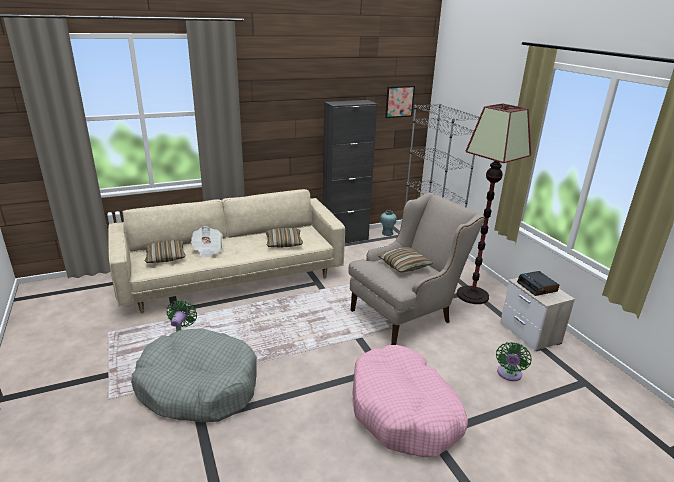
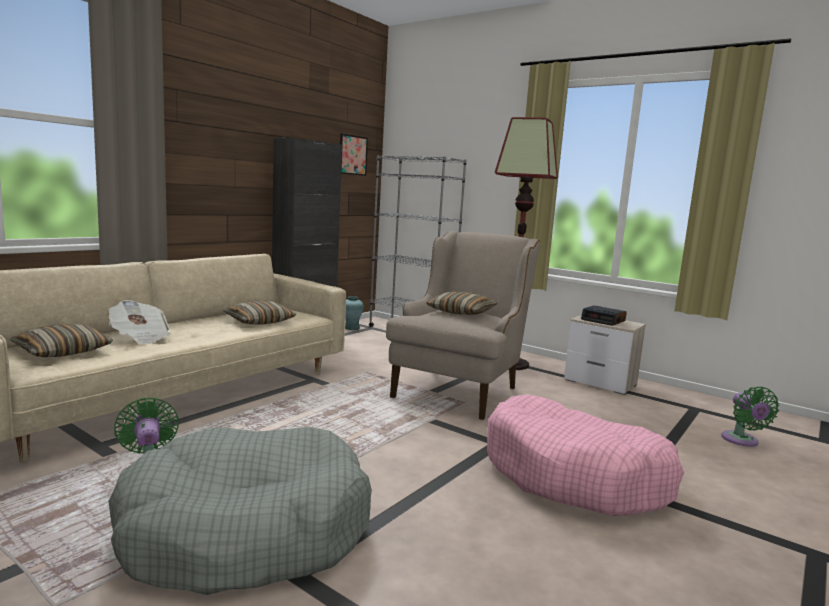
camera: 30 degrees left, 15 degrees down
green fan [496,342,532,381] -> green fan moved to [721,387,779,447]

